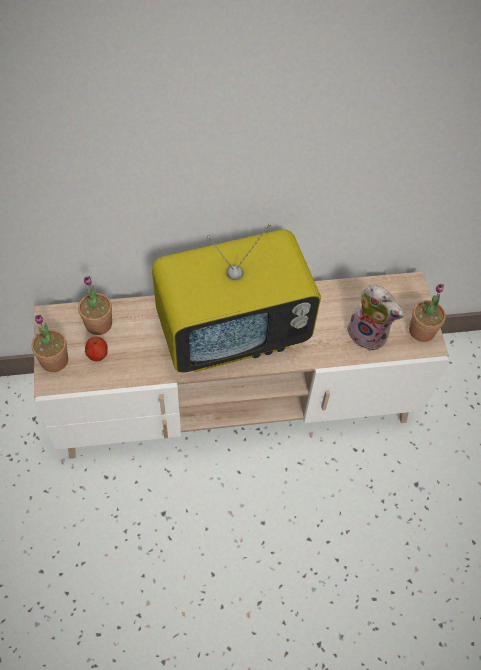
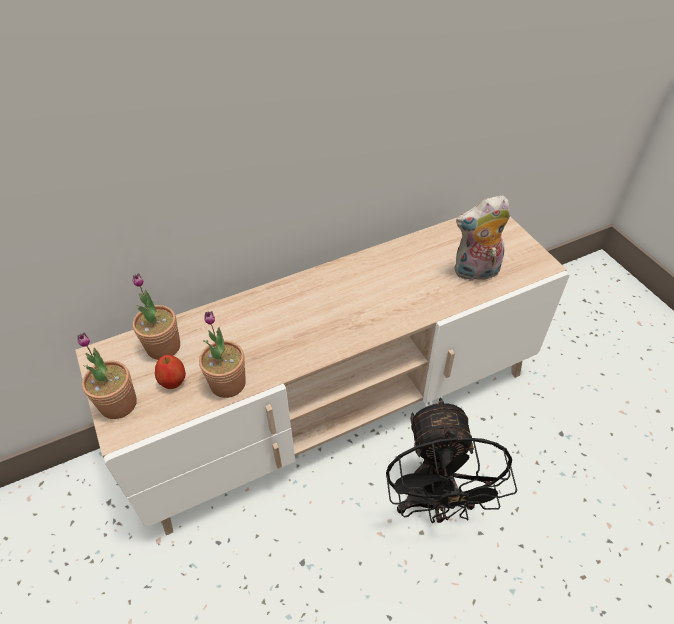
camera: 15 degrees left, 10 degrees down
television [152,223,321,373] -> none
plush toy [342,285,404,351] -> plush toy turned 150 degrees clockwise [454,195,511,281]
potted plant [409,284,446,342] -> potted plant moved to [199,311,246,398]
none -> black fan [386,397,517,523]

